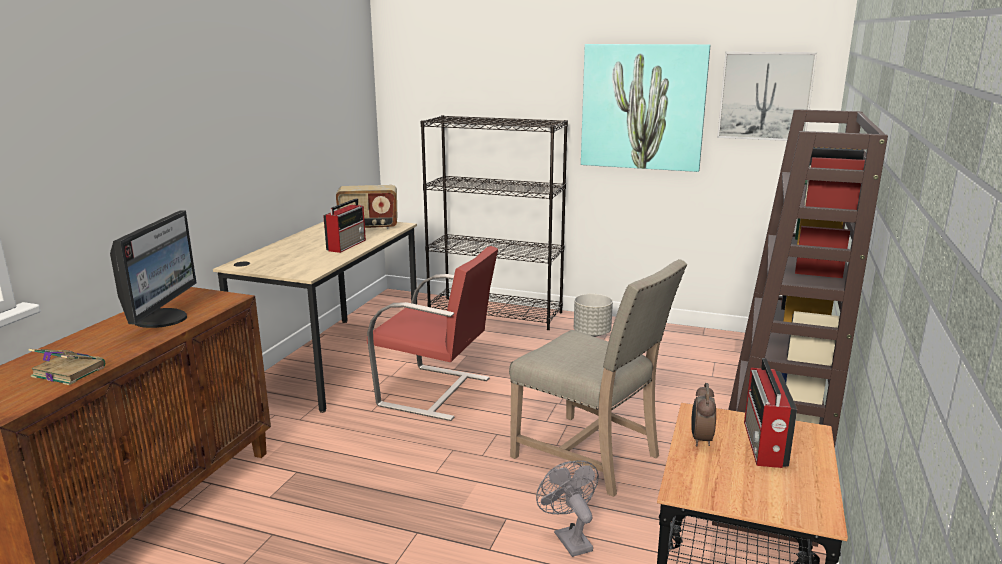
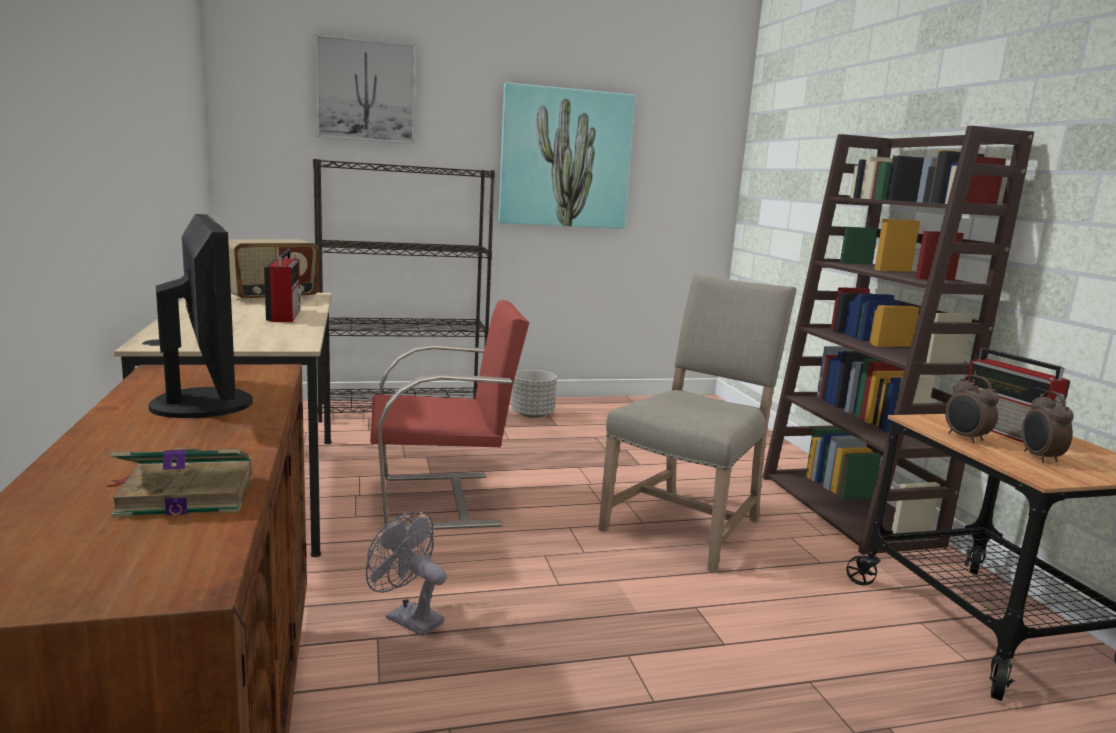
camera: 35 degrees left, 5 degrees down
beige chair [509,259,687,497] -> beige chair turned 60 degrees counterclockwise [599,274,796,573]
grey fan [536,460,599,557] -> grey fan moved to [366,510,447,636]
picture [717,52,817,141] -> picture moved to [315,34,416,144]
none -> alarm clock [1022,391,1074,463]

